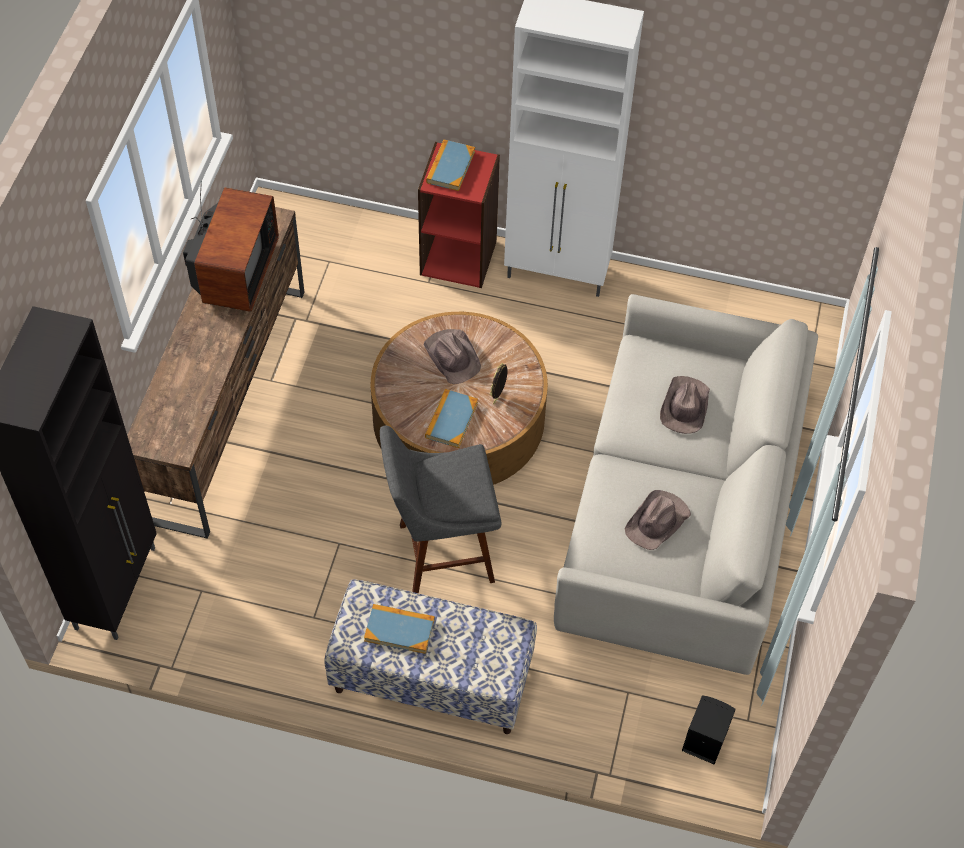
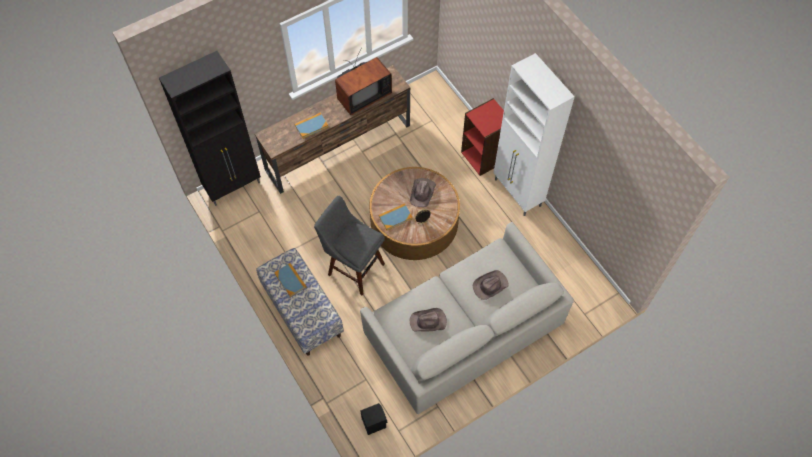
camera: 45 degrees right, 5 degrees up
book [426,140,475,191] -> book moved to [295,113,328,139]

